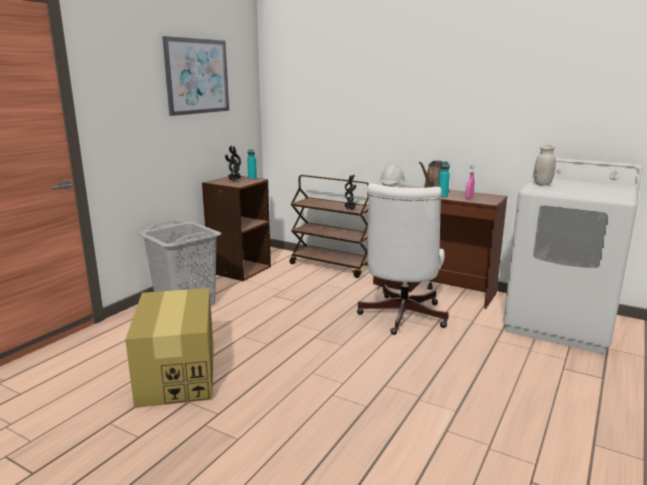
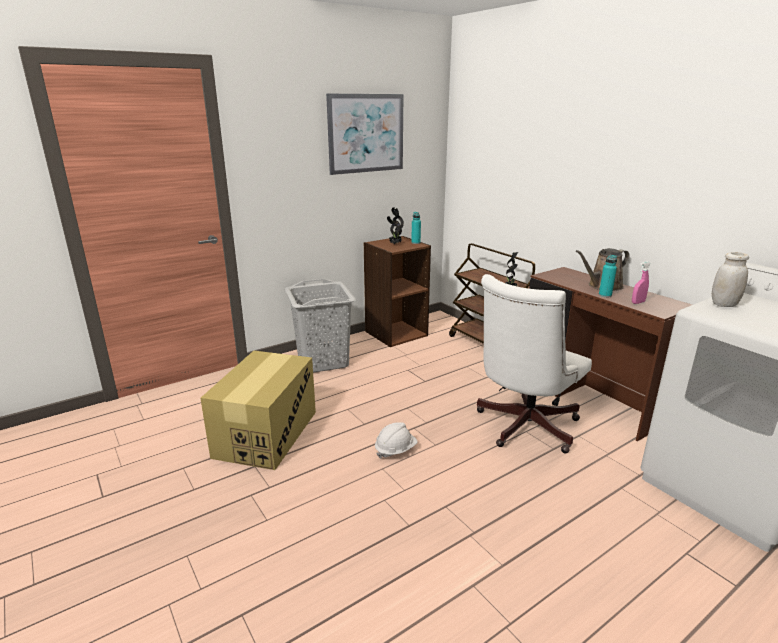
camera: 25 degrees right, 5 degrees up
white hard hat [380,165,406,187] -> white hard hat moved to [375,422,418,458]

